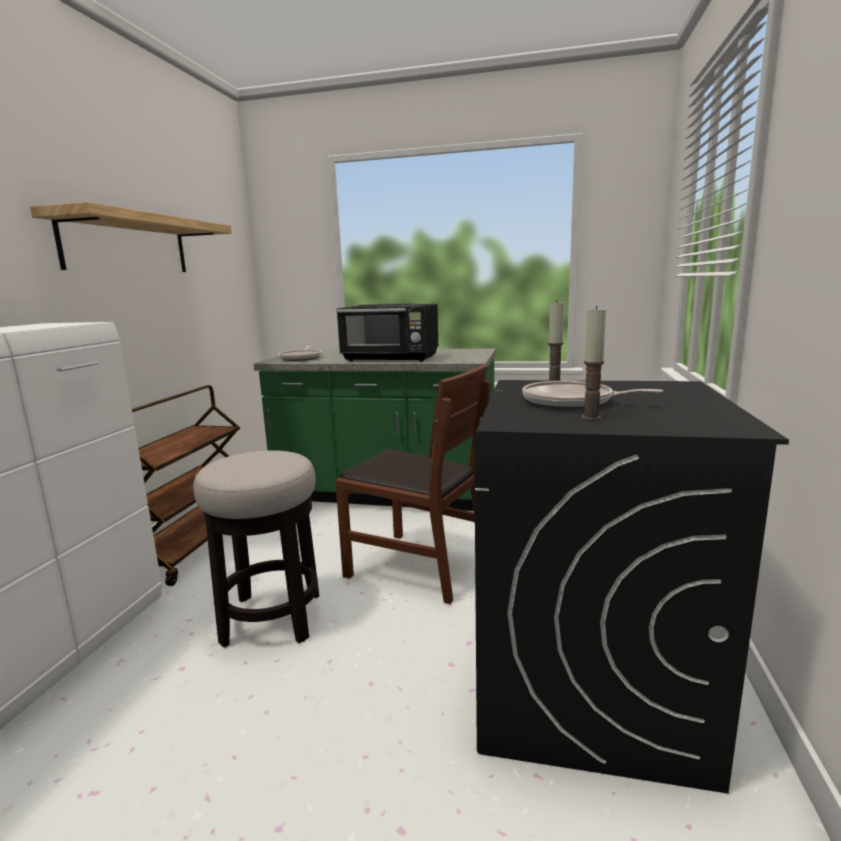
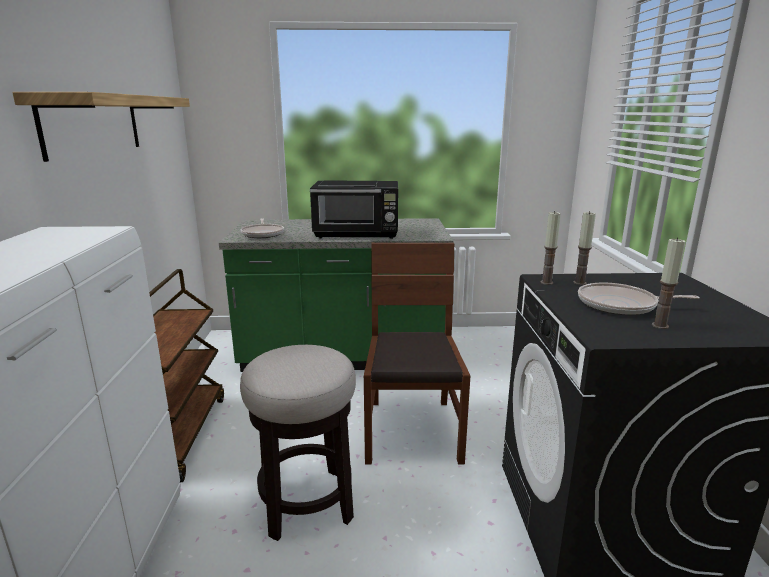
camera: 15 degrees left, 5 degrees up
brown chair [335,364,491,604] -> brown chair turned 105 degrees counterclockwise [364,243,470,464]
none -> candle [541,211,561,285]

